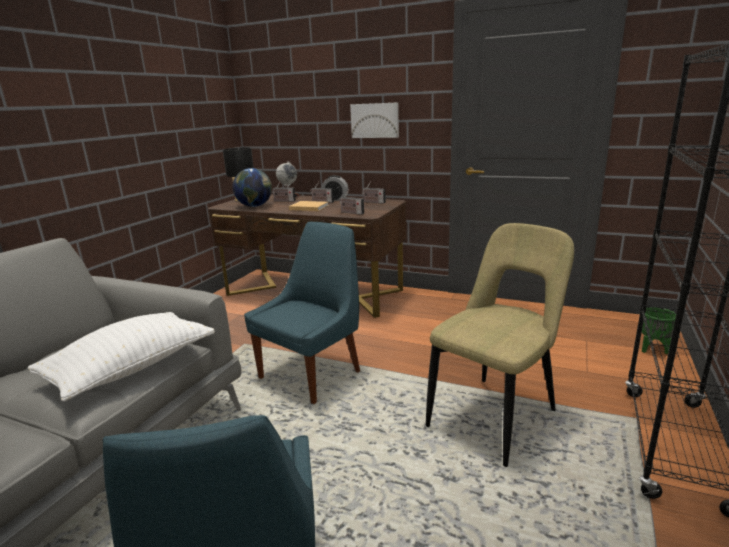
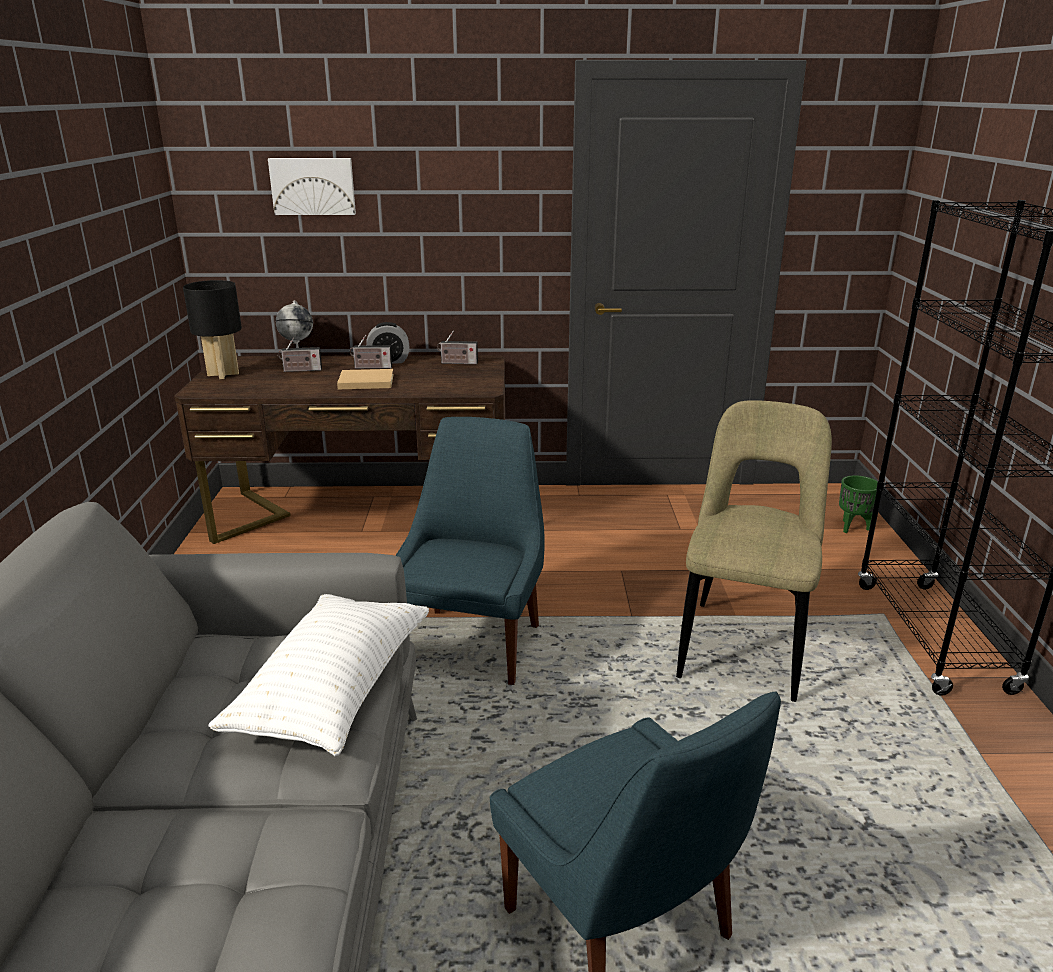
camera: 25 degrees left, 5 degrees up
globe [232,168,272,207] -> none
radio [339,190,364,215] -> none
picture [350,102,399,138] -> picture moved to [268,158,356,215]

